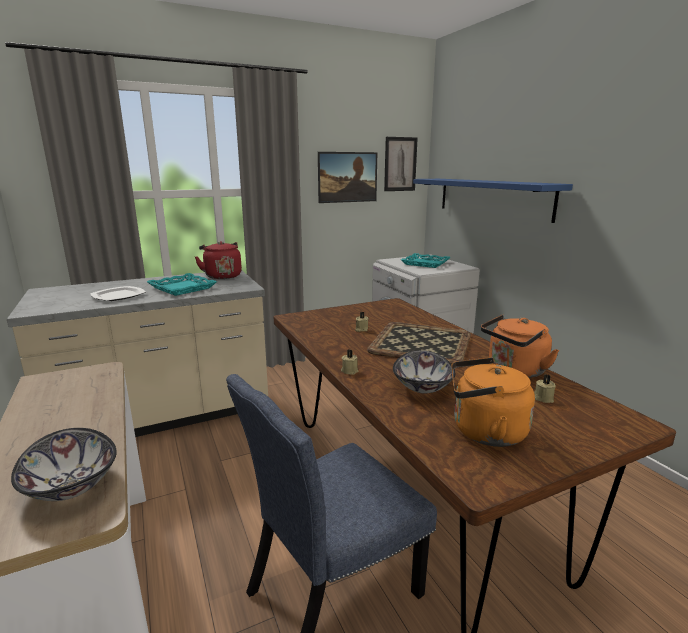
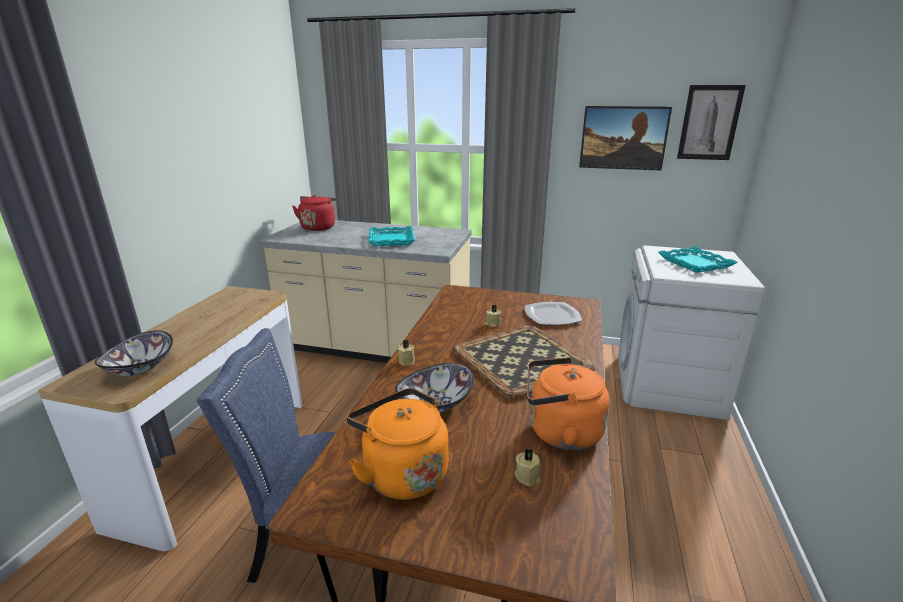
camera: 40 degrees right, 5 degrees up
plate [90,286,146,301] -> plate moved to [525,302,582,325]
red kettle [195,241,242,279] -> red kettle moved to [292,194,338,231]
blue shelf [413,179,573,223] -> none

